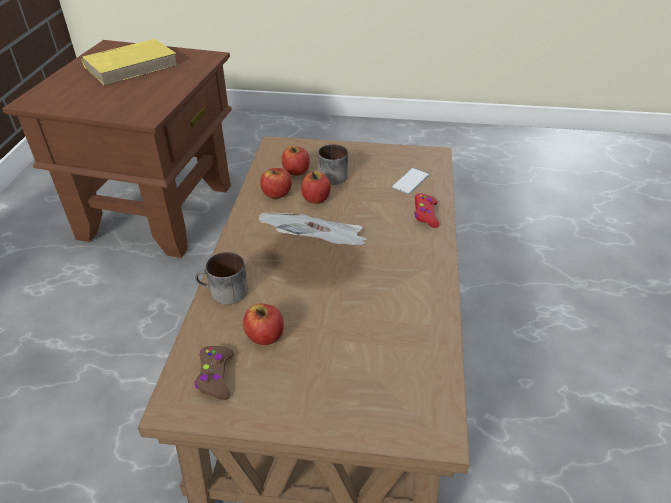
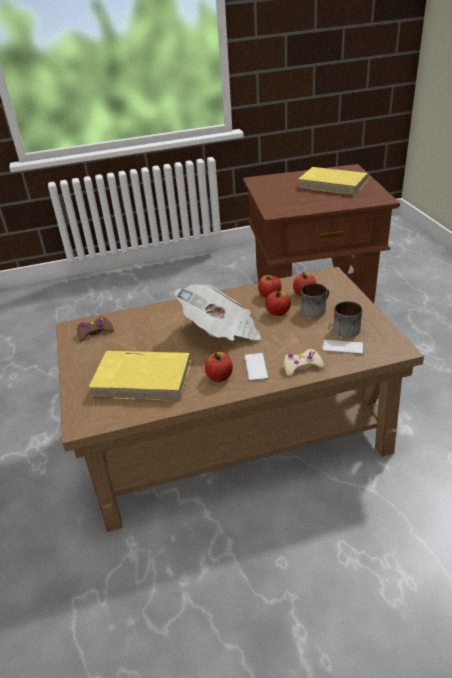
camera: 70 degrees right, 5 degrees down
mug [195,252,248,305] -> mug moved to [333,301,362,338]
apple [243,303,284,345] -> apple moved to [205,352,233,382]
red game controller [414,193,439,228] -> beige game controller [284,349,324,376]
none -> yellow book [89,351,191,401]
none -> phone [244,353,269,381]

